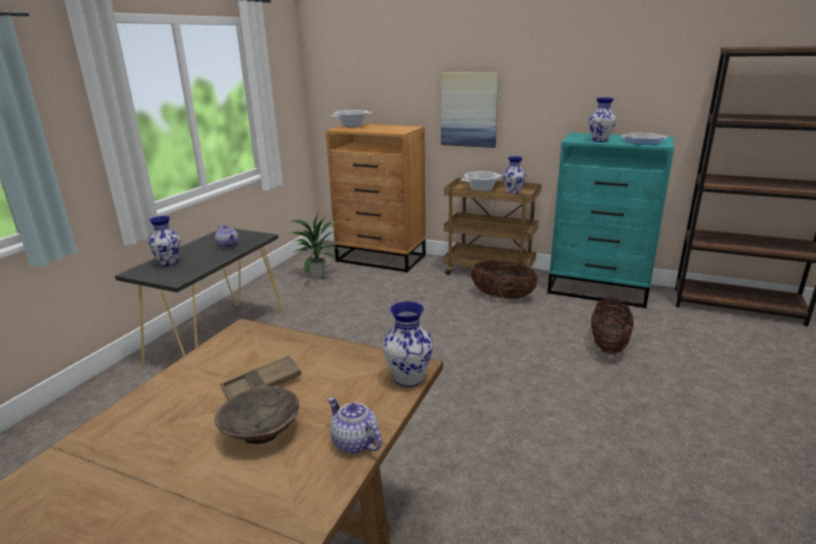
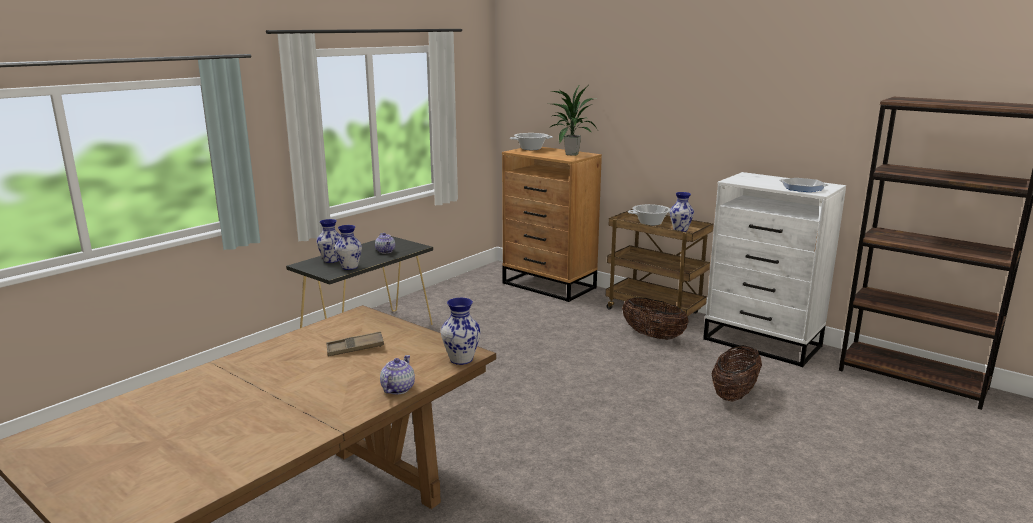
camera: 15 degrees right, 5 degrees down
brown bowl [214,386,299,444] -> none
potted plant [290,214,340,279] -> potted plant moved to [551,84,597,156]
teapot [328,397,382,454] -> teapot turned 45 degrees clockwise [380,355,415,395]
picture [441,72,499,148] -> none
turquoise dresser [547,132,674,308] -> white dresser [703,172,846,367]
vase [589,97,617,142] -> vase moved to [335,225,362,270]

